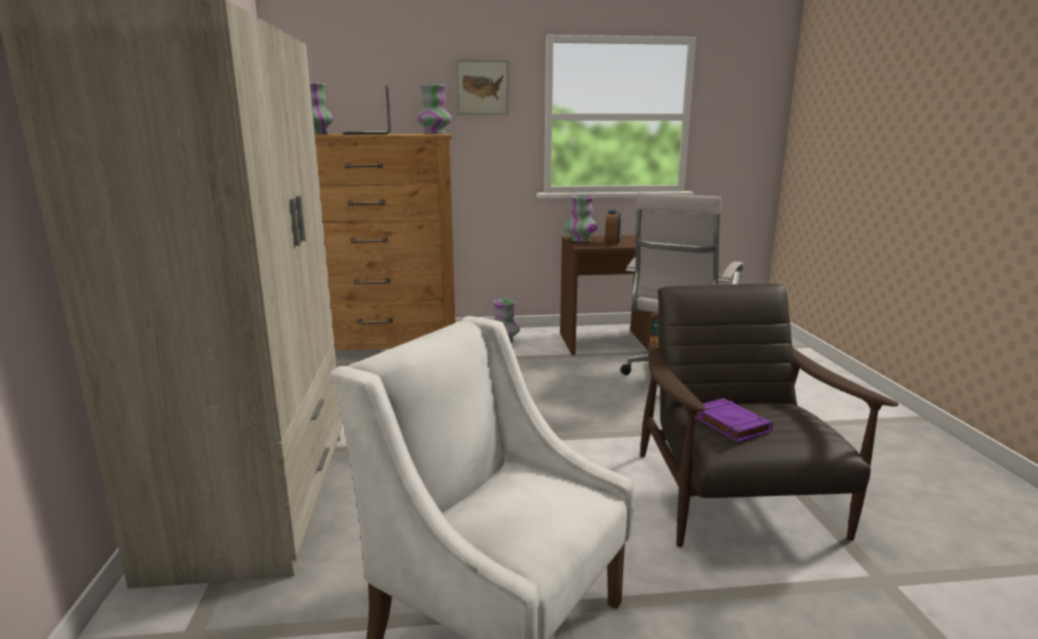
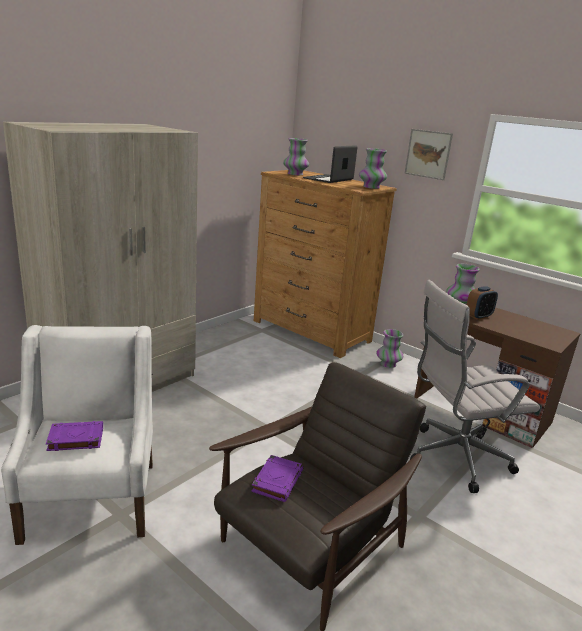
camera: 45 degrees right, 5 degrees up
none -> purple book [46,421,103,451]

